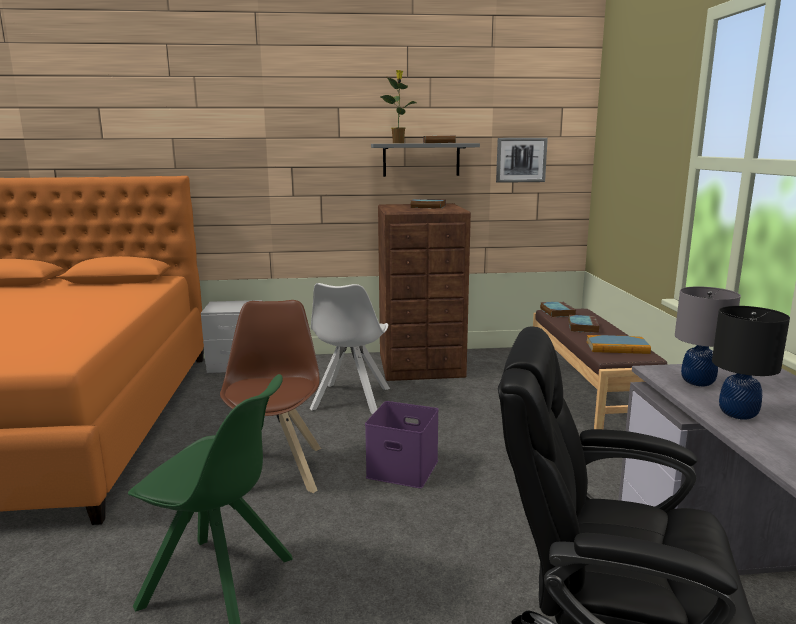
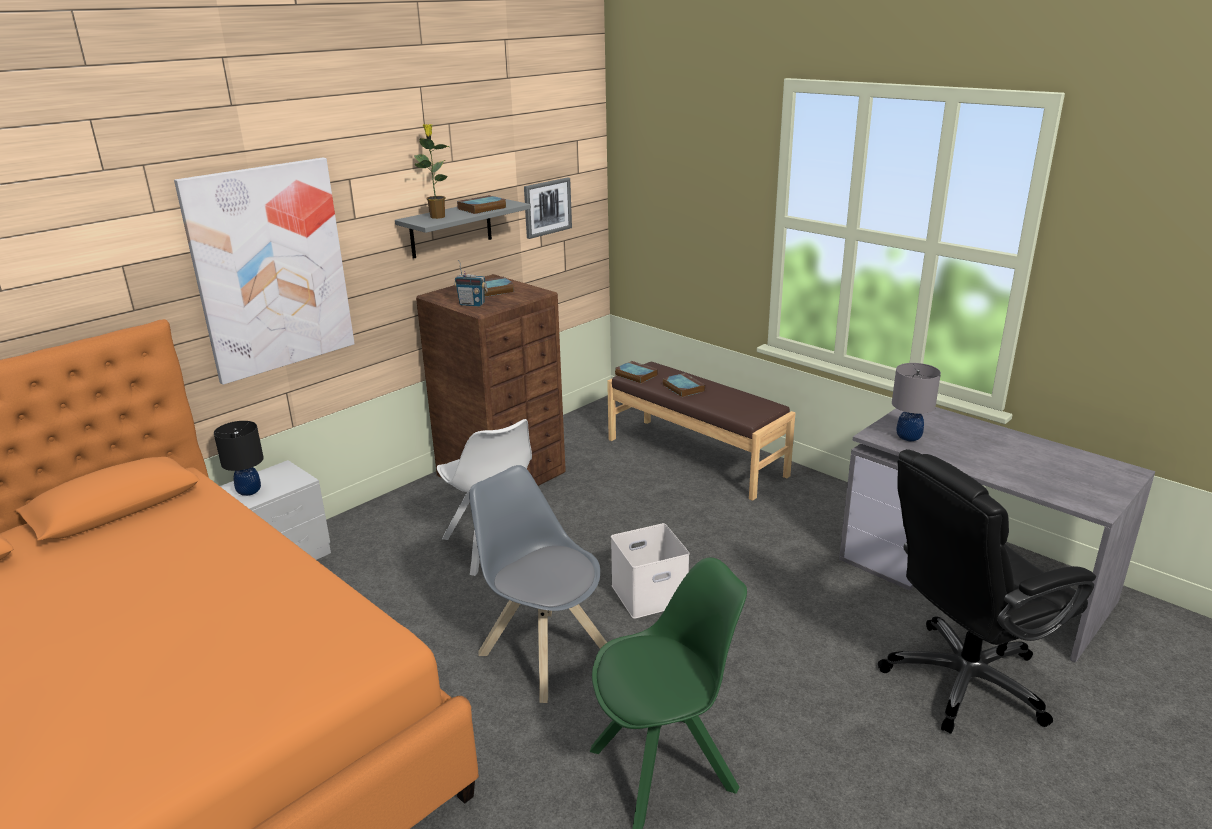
camera: 40 degrees left, 10 degrees up
brown chair [220,300,321,493] -> grey chair [469,465,607,703]
purple storage box [365,401,439,488] -> white storage box [611,523,689,619]
book [586,335,651,354] -> none
black table lamp [712,306,790,420] -> black table lamp moved to [214,421,264,496]
none -> picture [174,158,355,385]
none -> radio [454,260,488,306]

